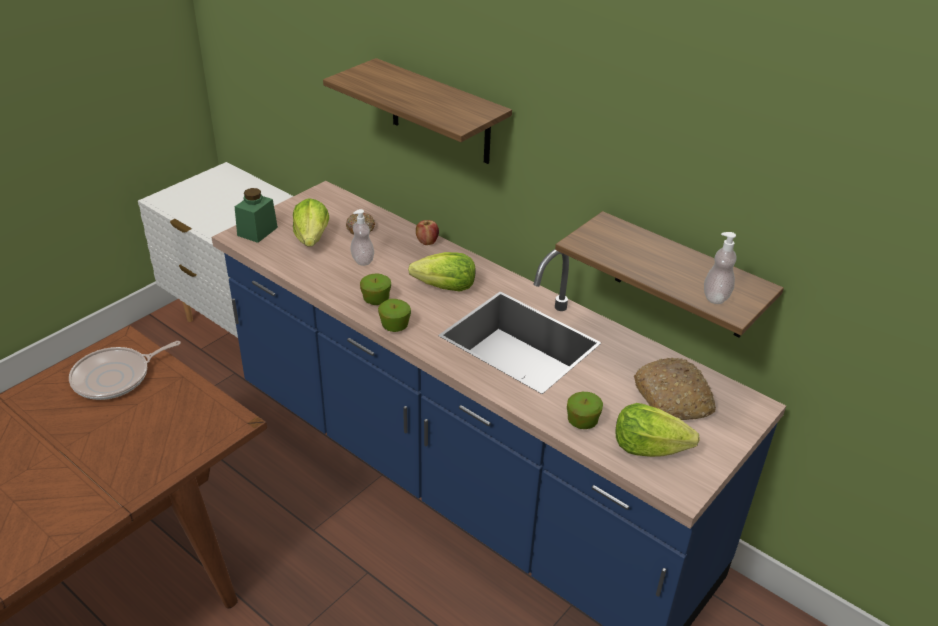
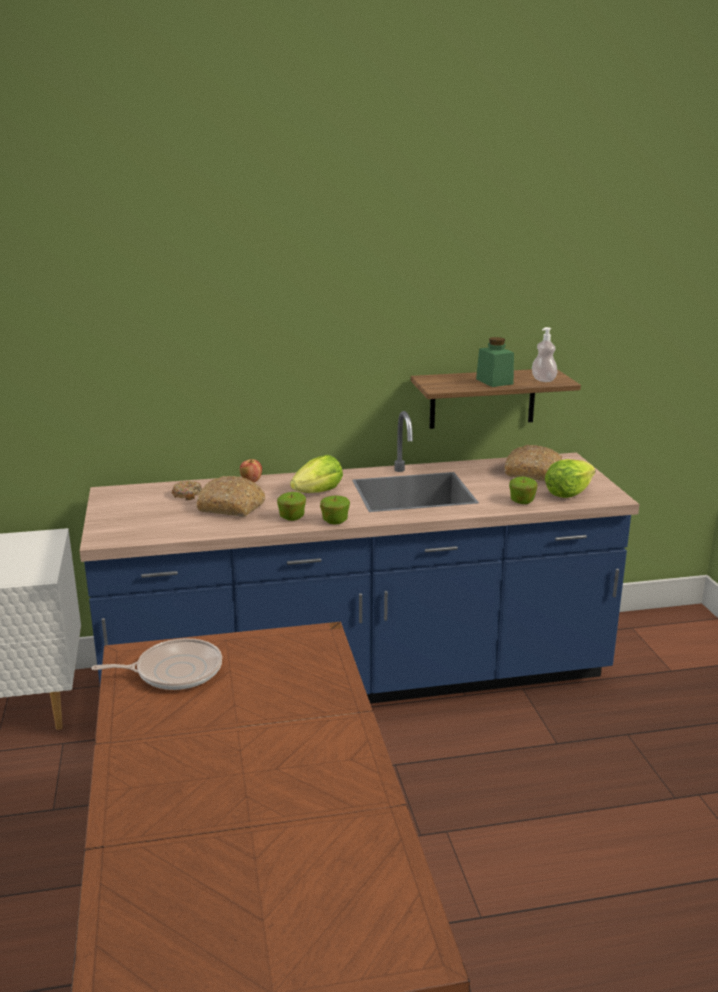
camera: 50 degrees left, 15 degrees down
frying pan [69,341,181,400] -> frying pan turned 105 degrees counterclockwise [91,638,222,690]
green jar [235,188,278,243] -> green jar moved to [476,337,514,387]
lettuce [293,198,329,246] -> none
shelf [323,58,512,164] -> none
soap dispenser [350,209,374,266] -> bread [196,476,265,517]

